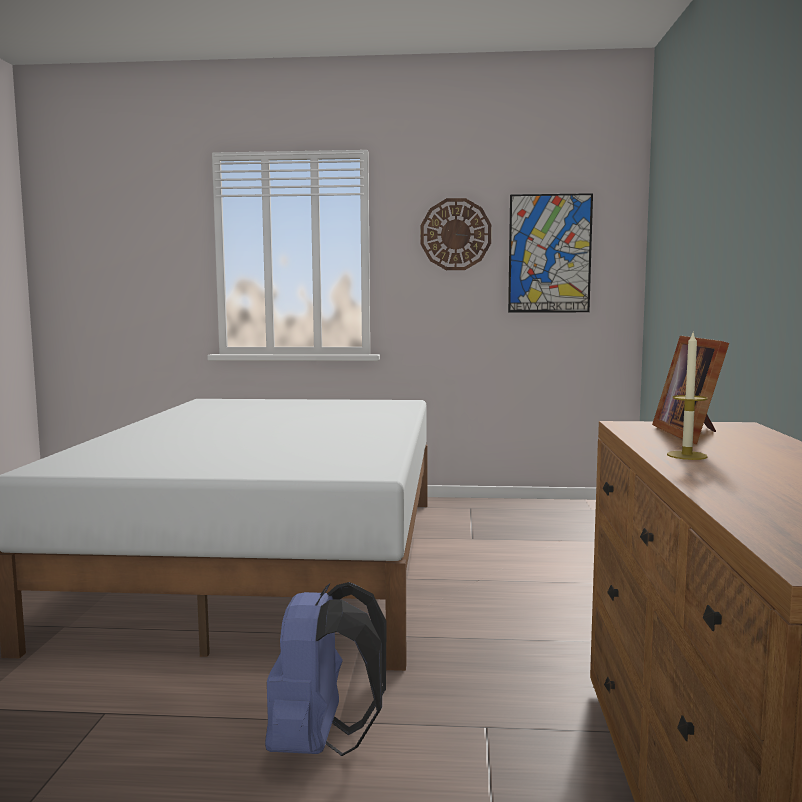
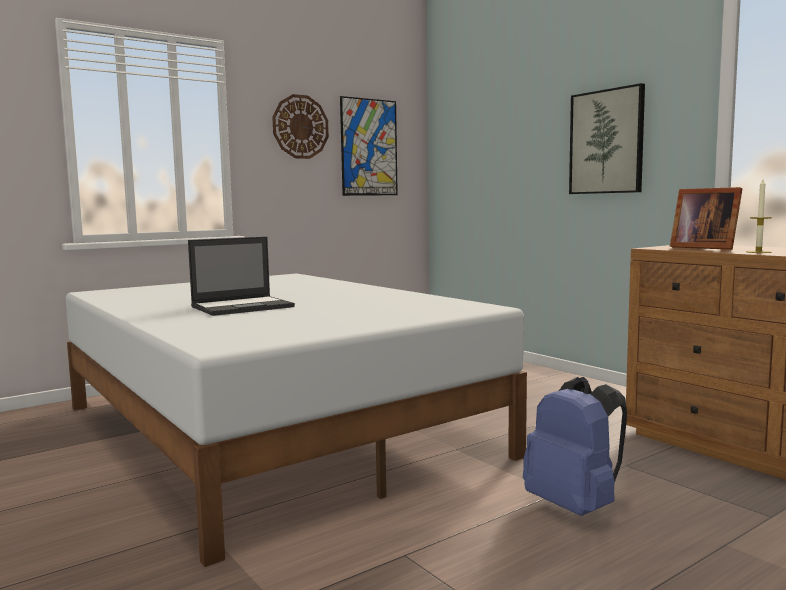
camera: 40 degrees left, 0 degrees up
none -> laptop [188,237,295,316]
none -> picture [569,83,645,194]

